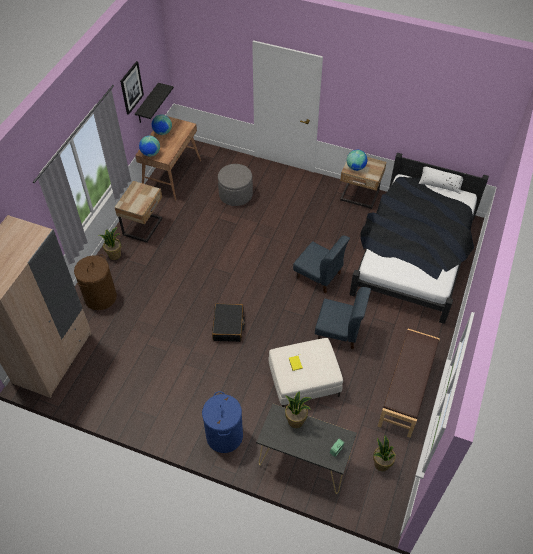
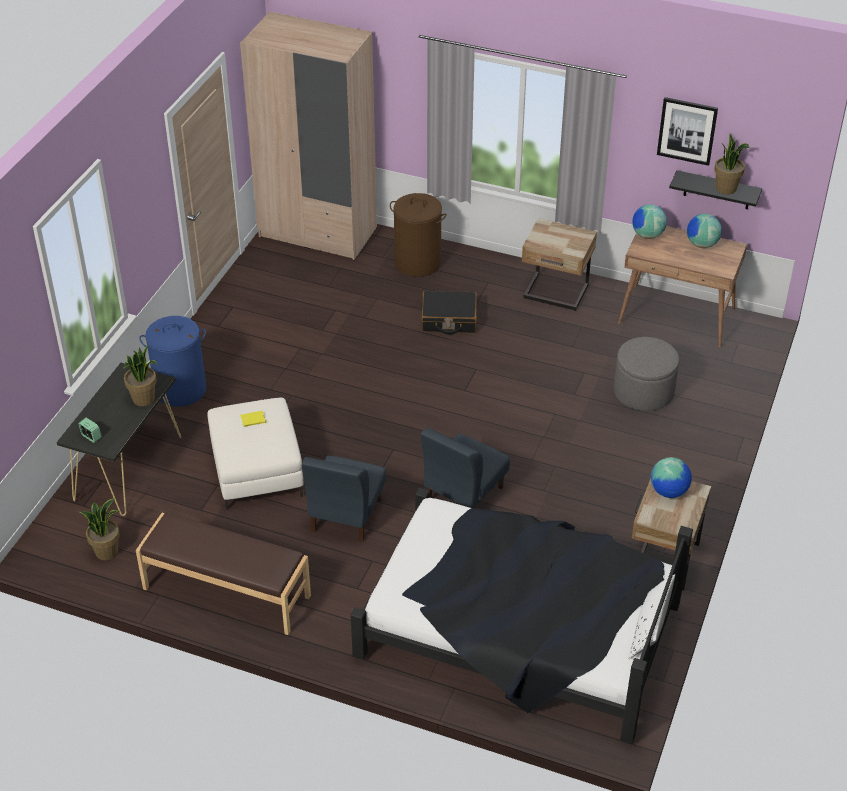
camera: 90 degrees right, 10 degrees down
potted plant [99,227,122,260] -> potted plant moved to [714,134,750,195]
black suitcase [212,304,245,342] -> black suitcase moved to [421,291,477,334]

